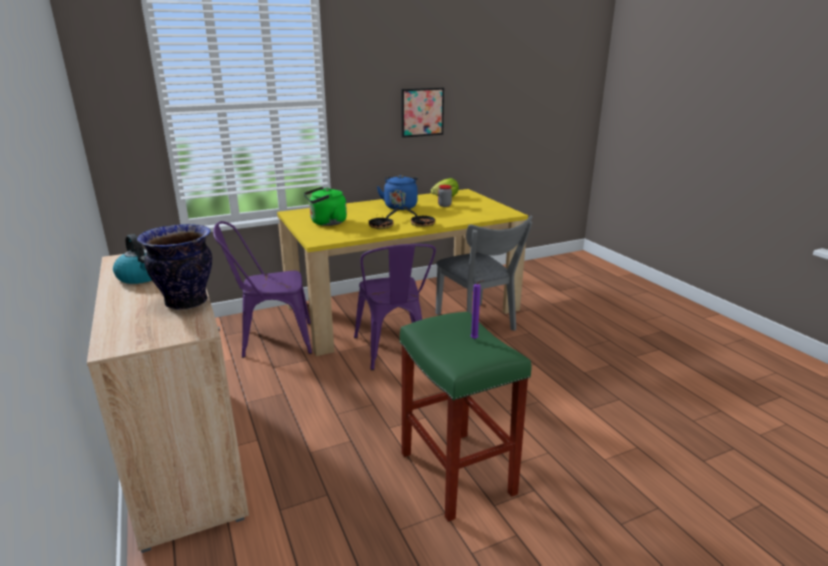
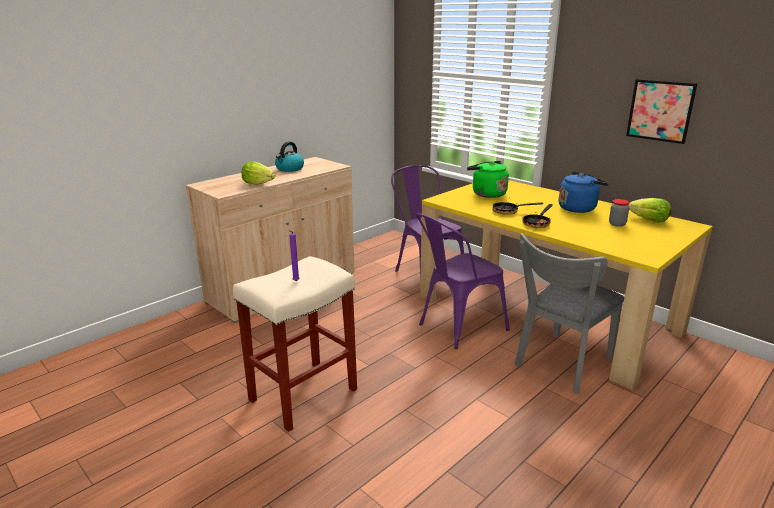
camera: 70 degrees right, 0 degrees up
vase [137,224,212,310] -> lettuce [242,161,275,185]
green stool [400,312,531,522] -> beige stool [233,256,357,432]

